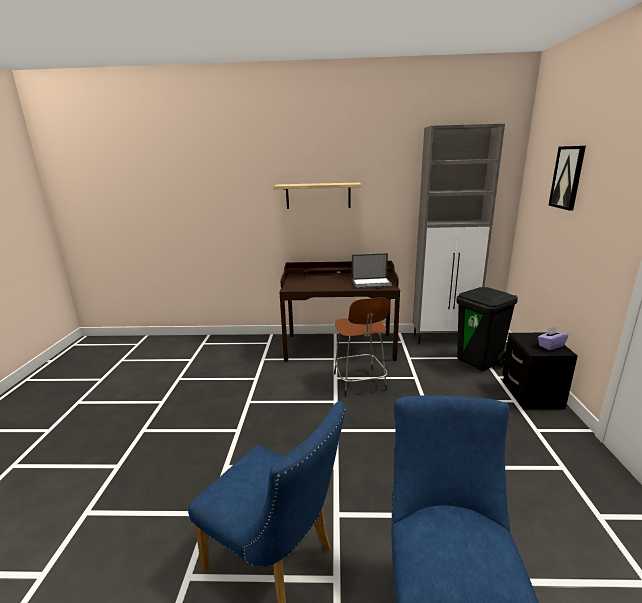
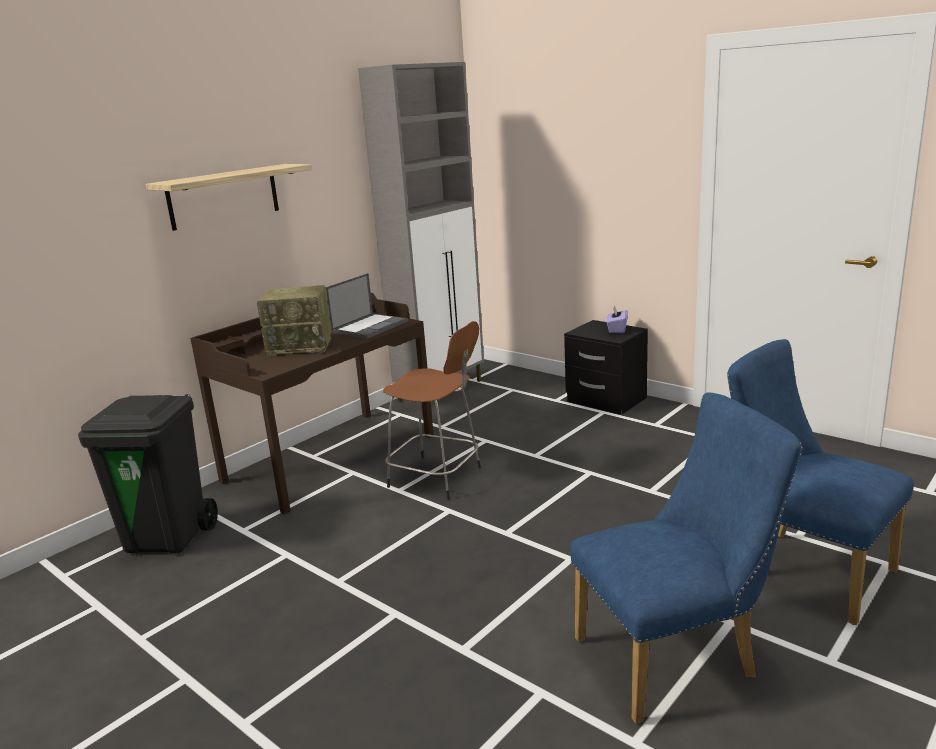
camera: 50 degrees left, 0 degrees up
black trash can [457,287,518,371] -> black trash can moved to [78,394,218,553]
picture [548,146,586,211] -> none
none -> radio [257,285,331,356]

